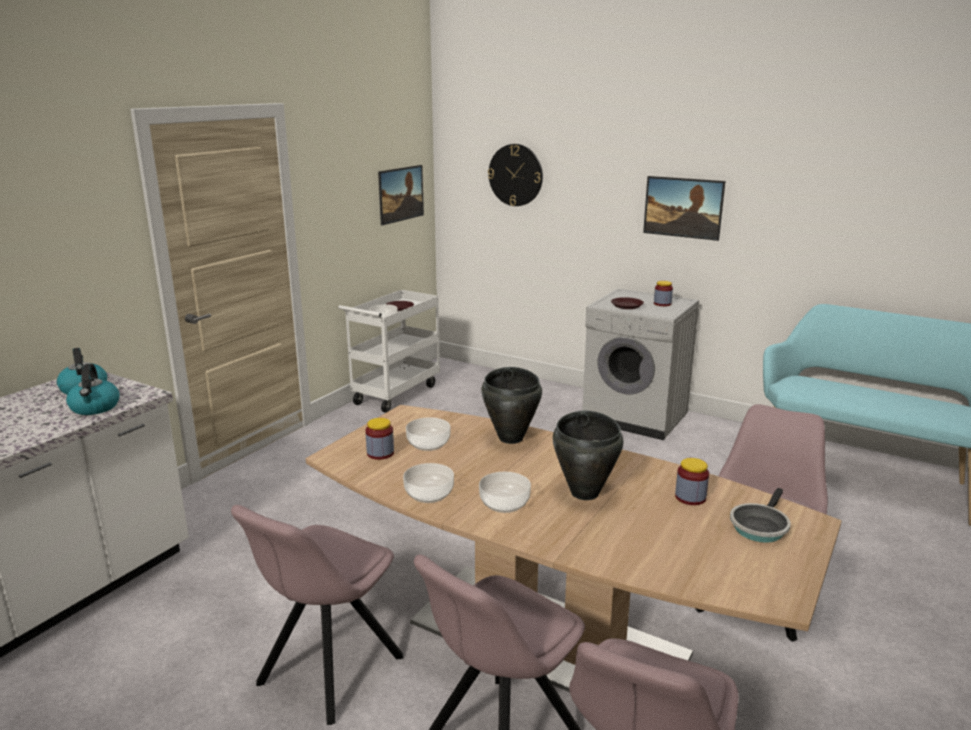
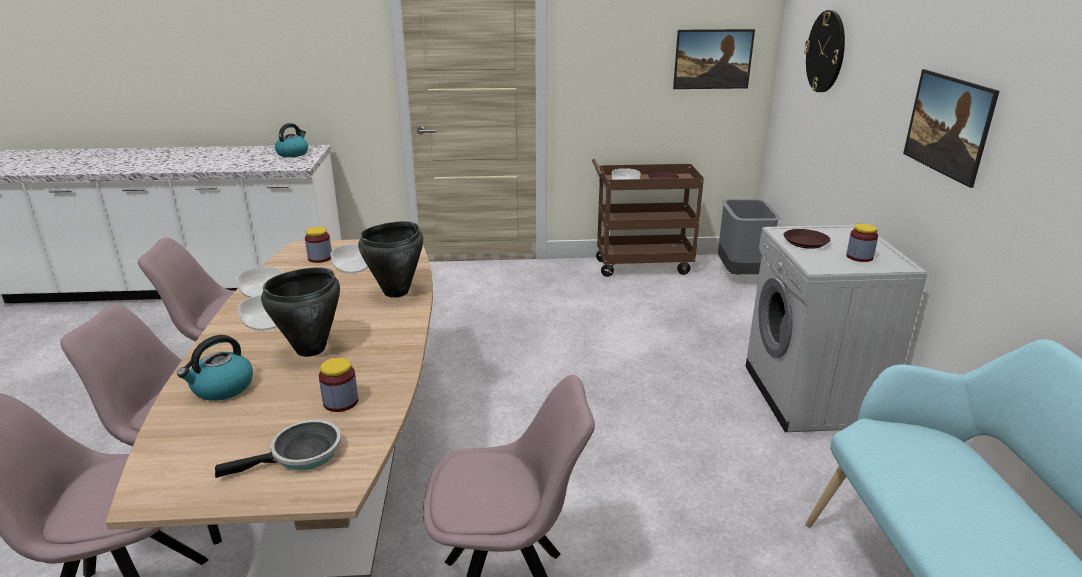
camera: 55 degrees right, 5 degrees up
kettle [66,364,120,415] -> kettle moved to [177,335,253,401]
white cart [338,290,440,413] -> brown cart [592,159,704,277]
frying pan [730,488,791,543] -> frying pan turned 150 degrees clockwise [215,420,341,478]
none -> grey trash can [718,199,780,274]

